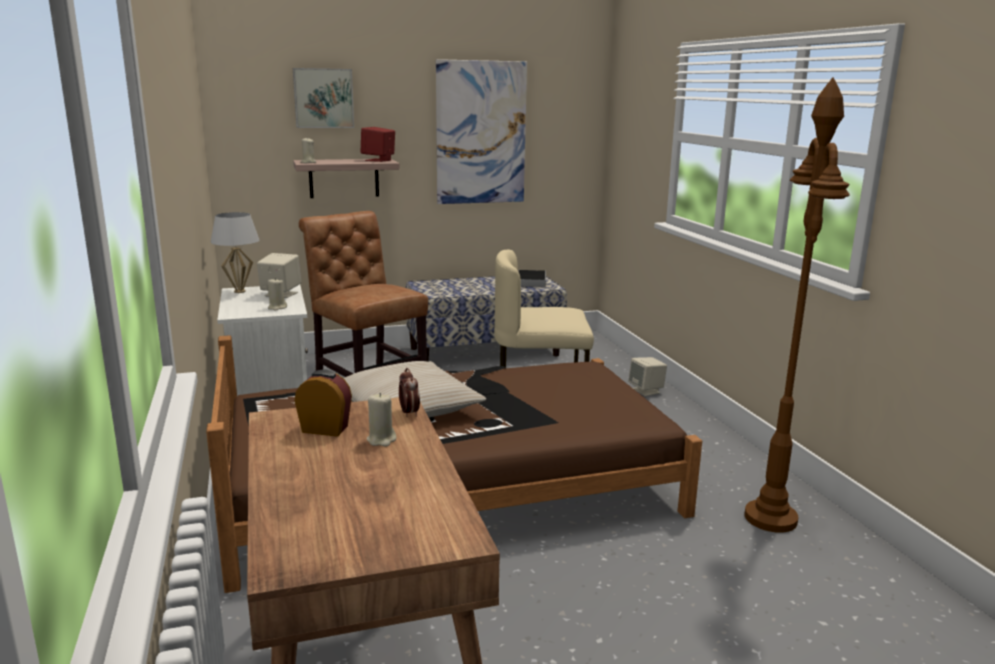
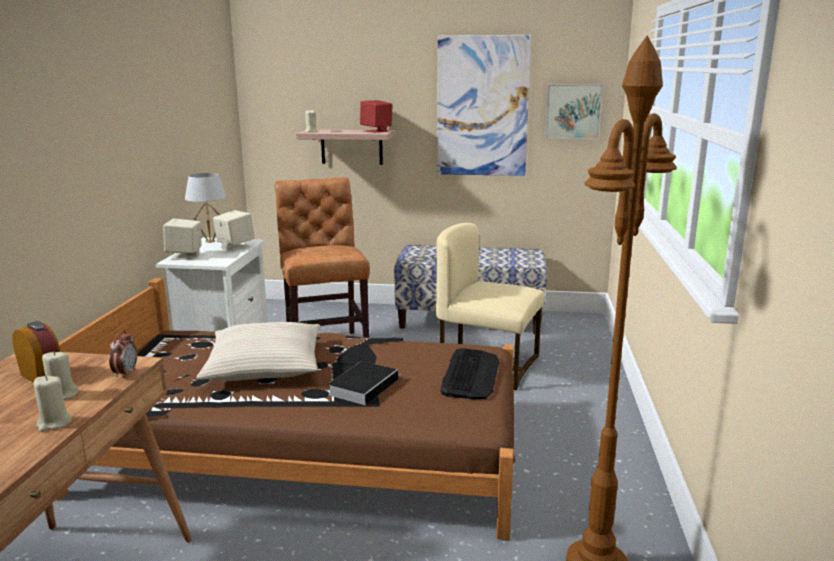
camera: 25 degrees right, 0 degrees up
beige candle [268,278,287,311] -> beige candle moved to [34,375,72,432]
picture [293,68,354,128] -> picture moved to [545,84,603,139]
book [518,270,546,287] -> book moved to [328,361,401,405]
beige speaker [628,357,667,396] -> beige speaker moved to [163,219,201,260]
none -> keyboard [441,348,500,399]

